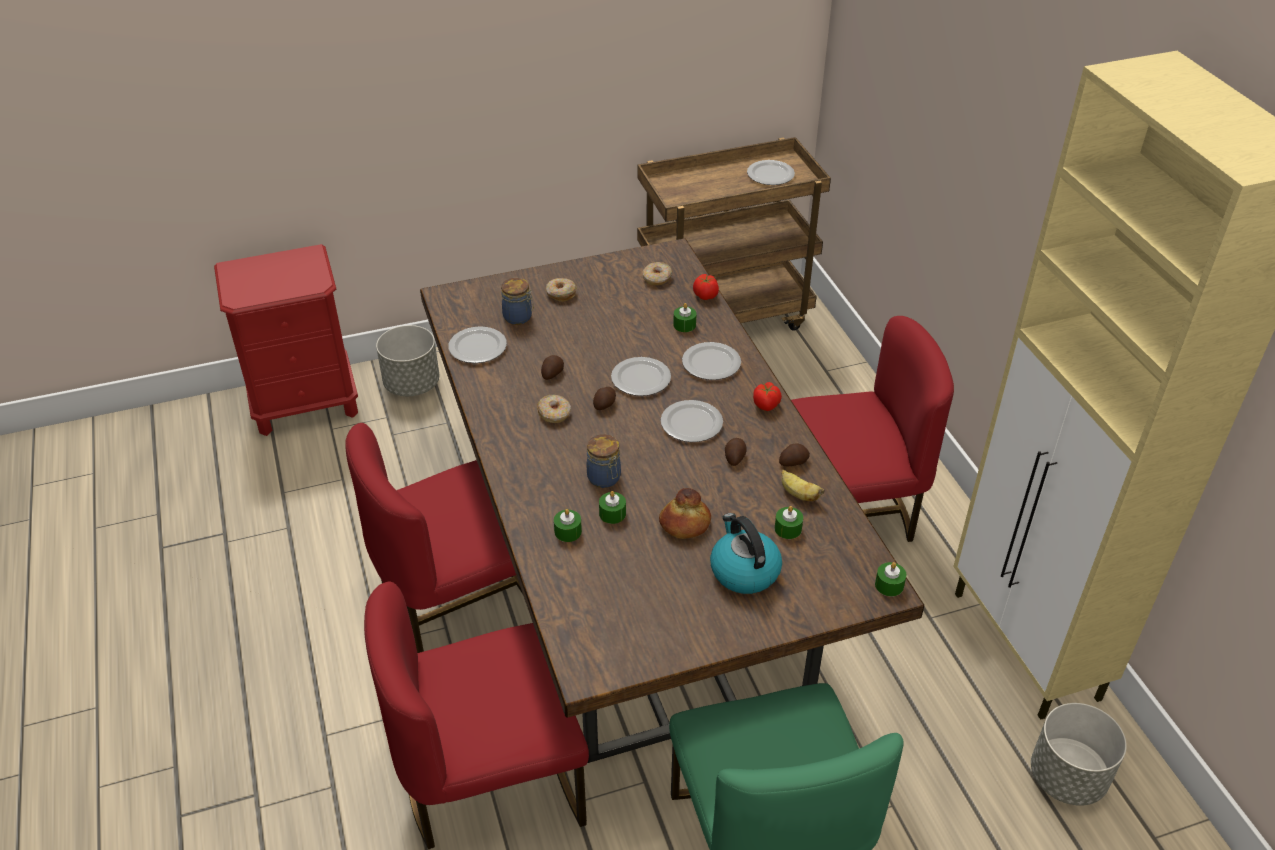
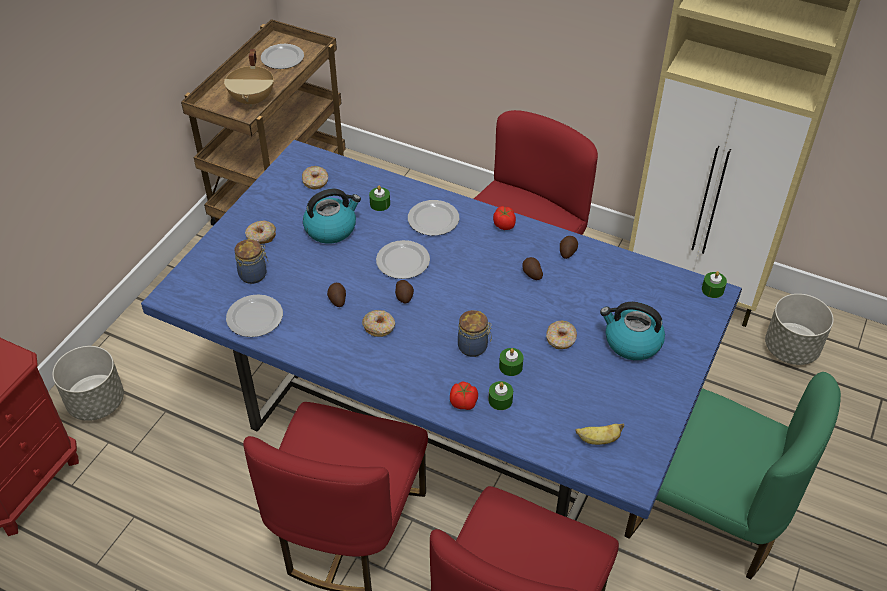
camera: 45 degrees left, 5 degrees up
brown dining table [420,238,924,763] -> blue dining table [141,140,742,521]
bread [659,488,711,539] -> donut [546,321,577,349]
plate [661,400,723,442] -> none
tomato [693,274,719,300] -> tomato moved to [450,381,478,410]
green candle [774,506,803,539] -> none
banana [781,470,825,501] -> banana moved to [575,424,624,445]
none -> beige cooking pot [224,49,274,107]
none -> kettle [303,188,361,244]

